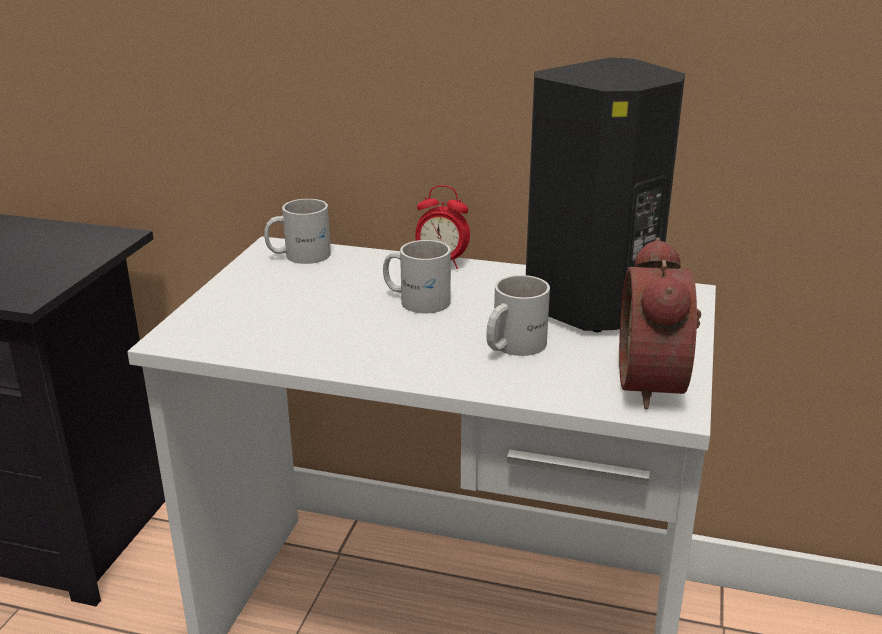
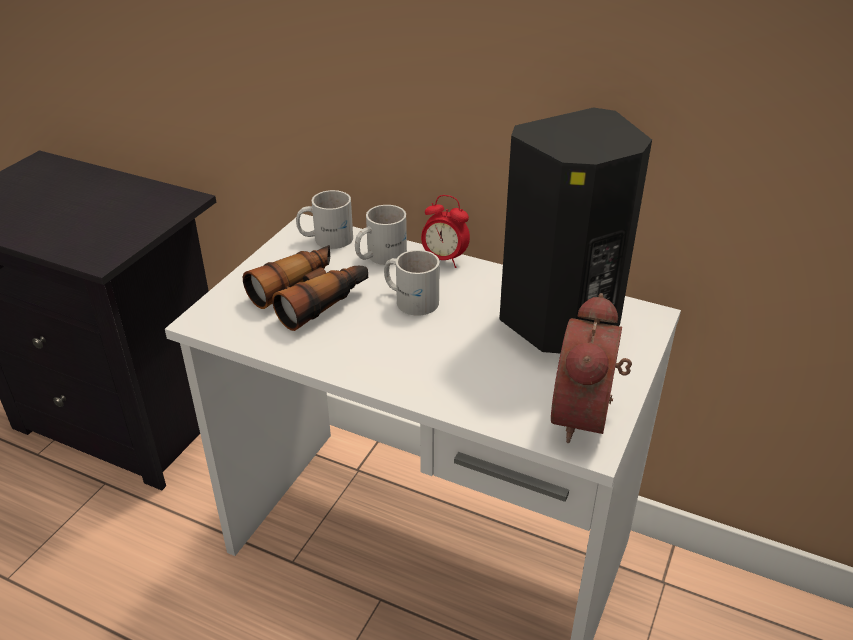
camera: 10 degrees right, 10 degrees up
white mug [486,275,550,356] -> white mug moved to [355,205,407,265]
none -> binoculars [243,245,368,331]

